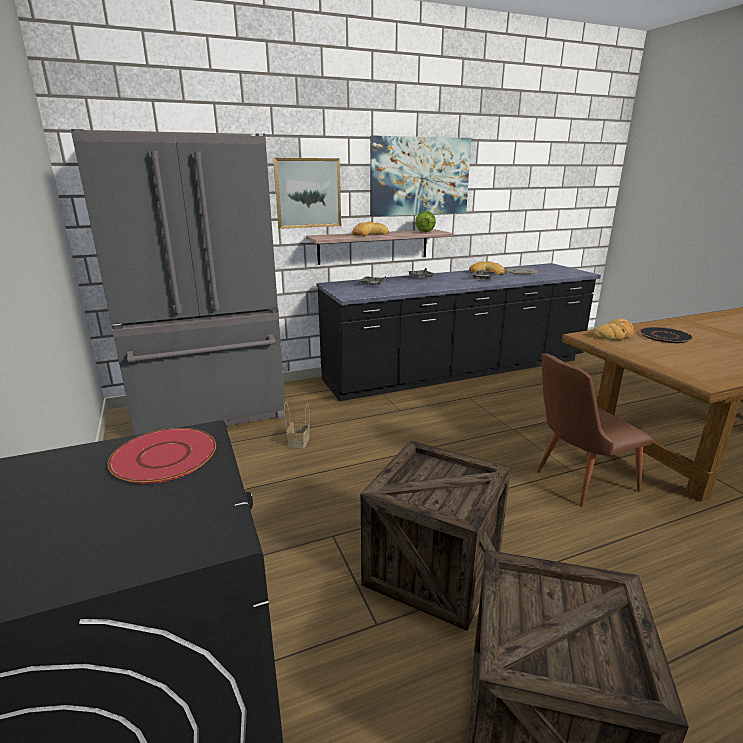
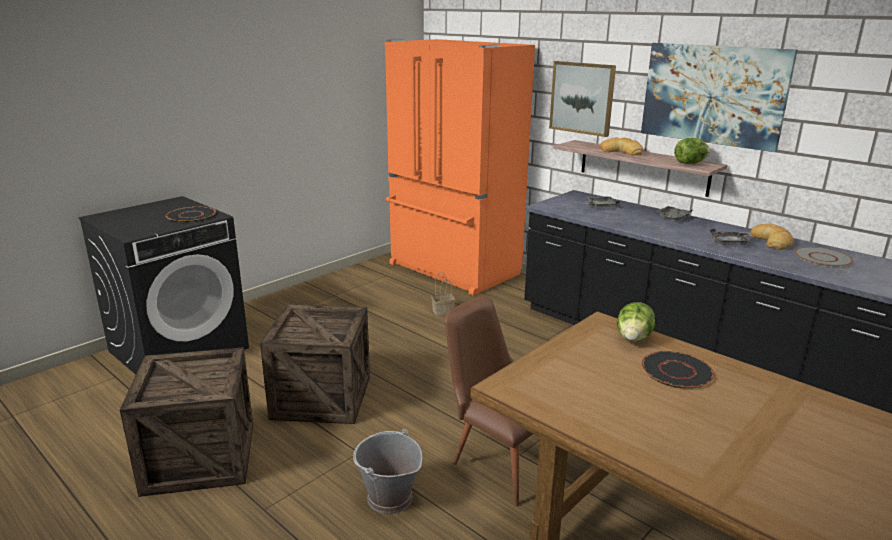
camera: 65 degrees right, 0 degrees up
grey fridge [71,129,285,435] -> orange fridge [385,39,535,295]
red plate [108,428,216,484] -> black plate [166,207,216,222]
bread [594,319,634,340] -> lettuce [617,302,655,342]
none -> grey bucket [353,429,422,514]

